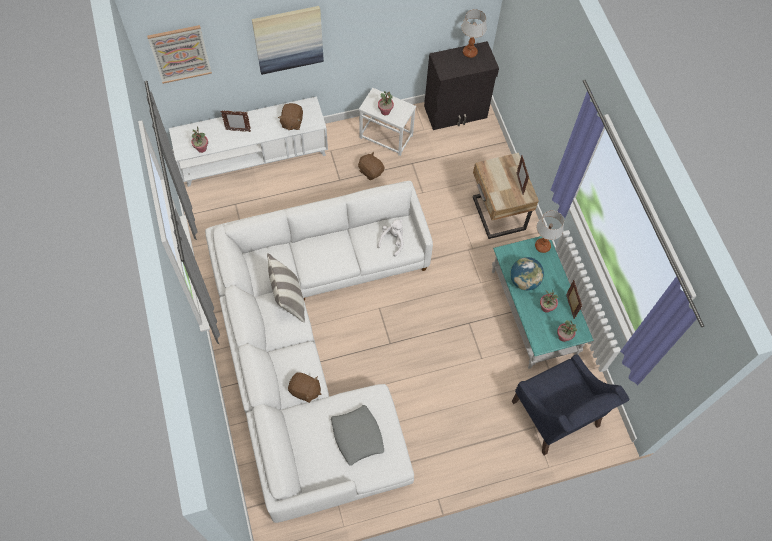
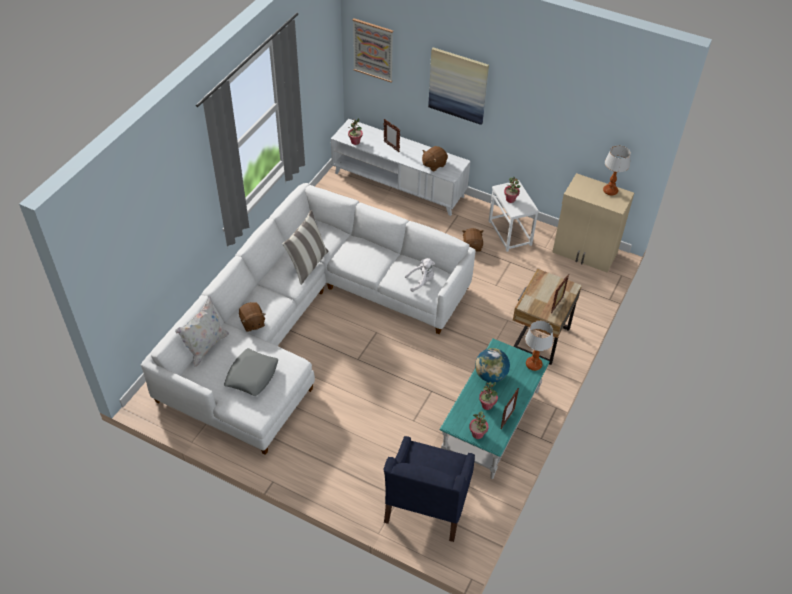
camera: 45 degrees right, 15 degrees down
black cabinet [424,41,499,130] -> beige cabinet [553,173,634,273]
none -> white pillow [175,297,229,367]

